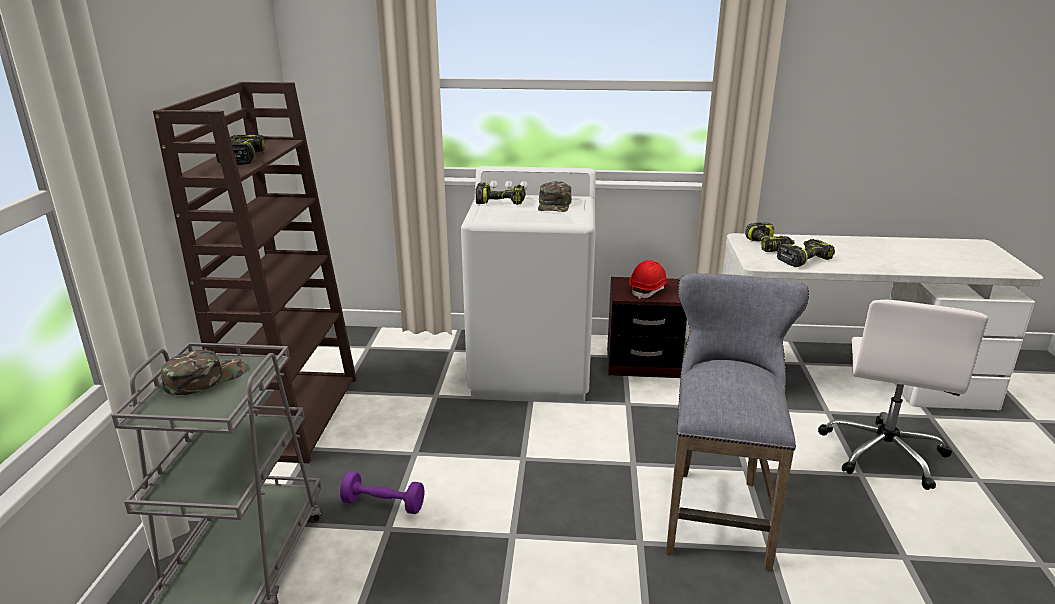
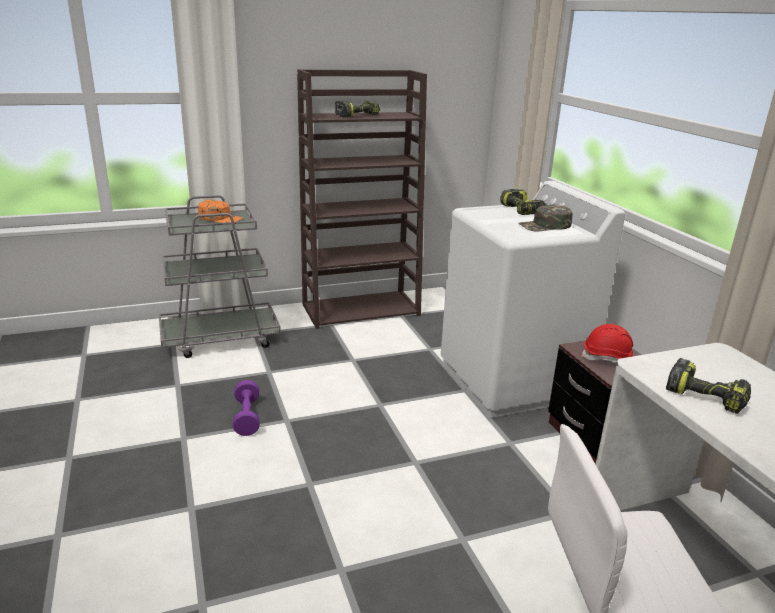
camera: 65 degrees right, 0 degrees up
green cap [161,350,247,395] -> orange cap [198,200,243,223]
purple dumbbell [340,472,424,514] -> purple dumbbell moved to [233,380,260,436]
grey stool [666,273,809,571] -> none
power drill [745,223,795,252] -> none

